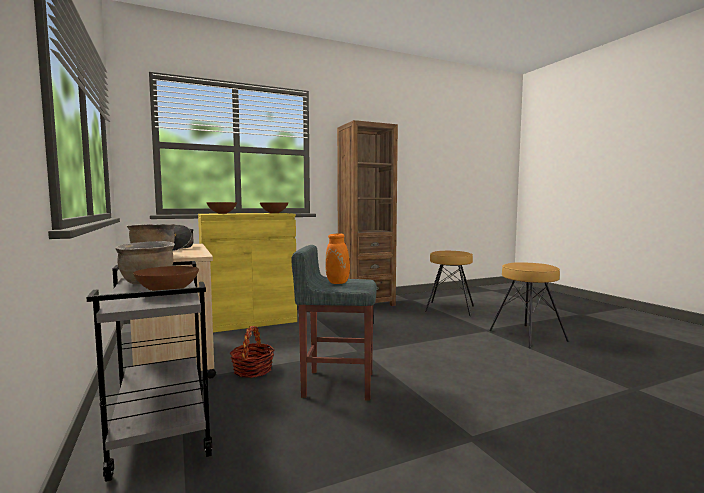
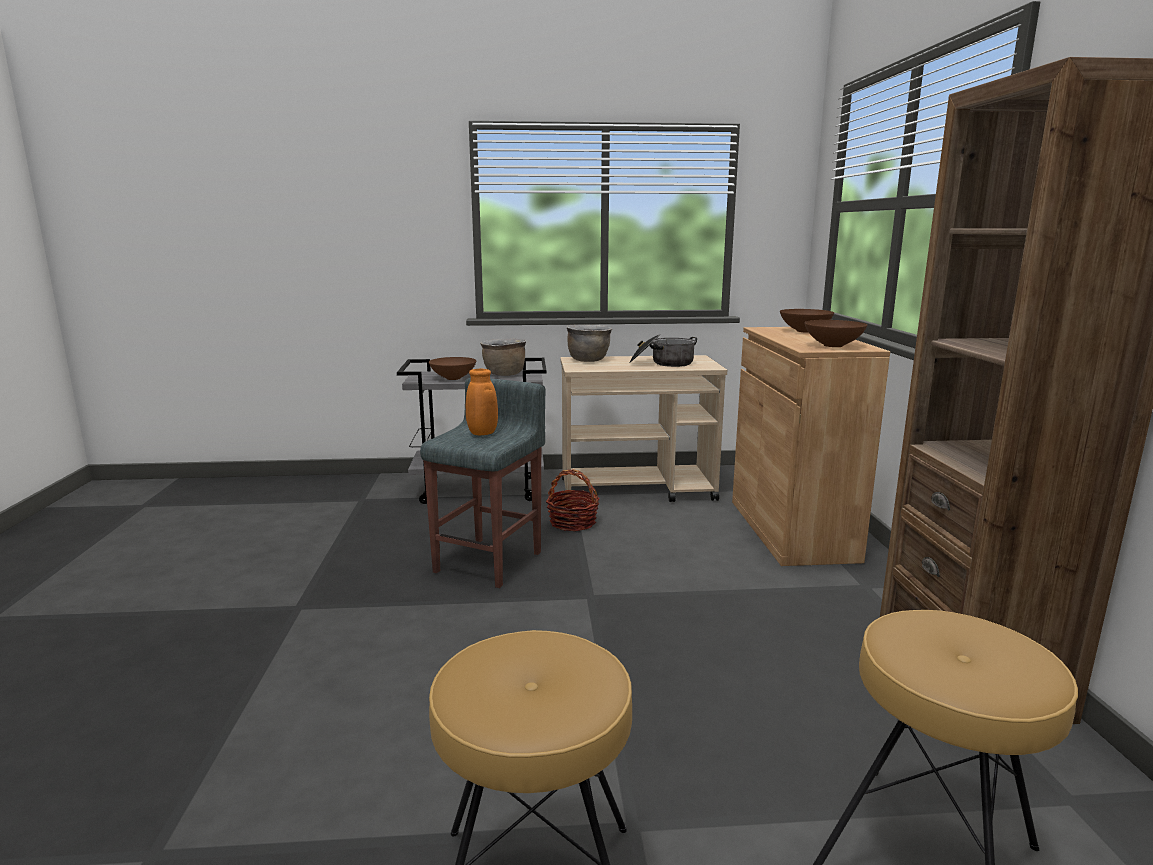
camera: 110 degrees right, 10 degrees up
yellow cabinet [198,213,297,332] -> brown cabinet [732,327,890,566]

